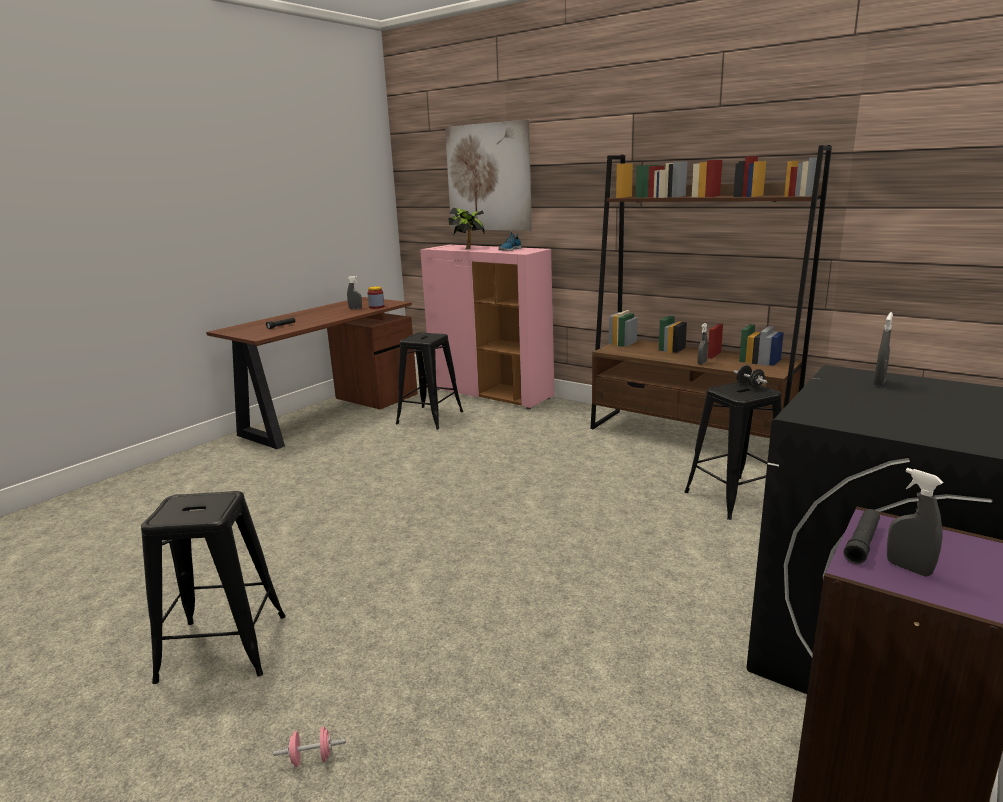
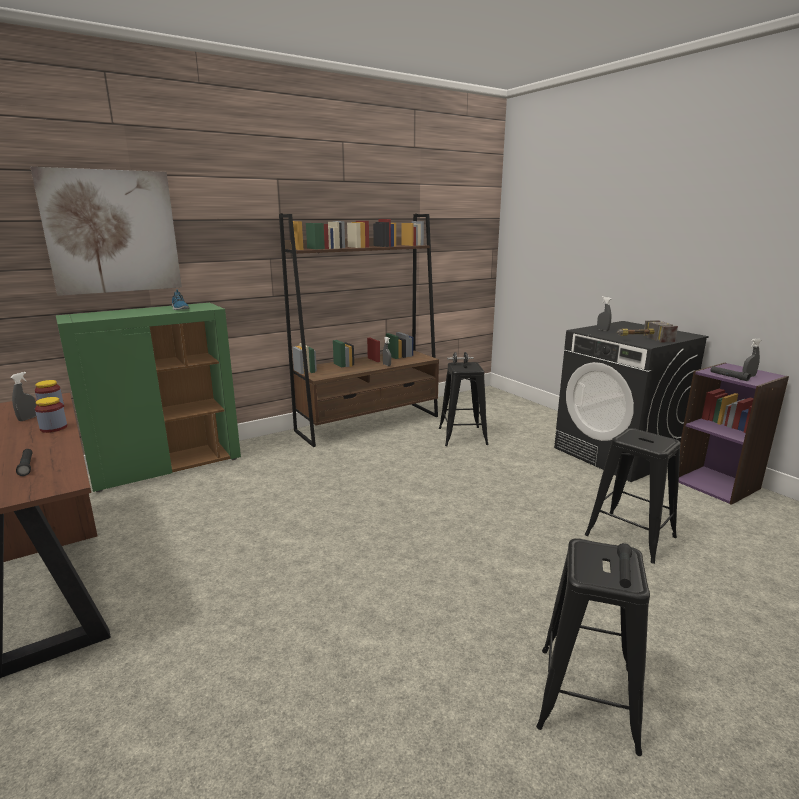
camera: 70 degrees left, 0 degrees up
pink dumbbell [273,726,346,767] -> none
black stool [396,332,463,430] -> black stool moved to [585,428,681,564]
pink cabinet [420,245,554,409] -> green cabinet [56,303,241,492]
potted plant [448,207,485,250] -> none
none -> jar [35,397,67,433]
none -> hammer [617,320,678,342]
none -> black flashlight [617,543,632,588]

